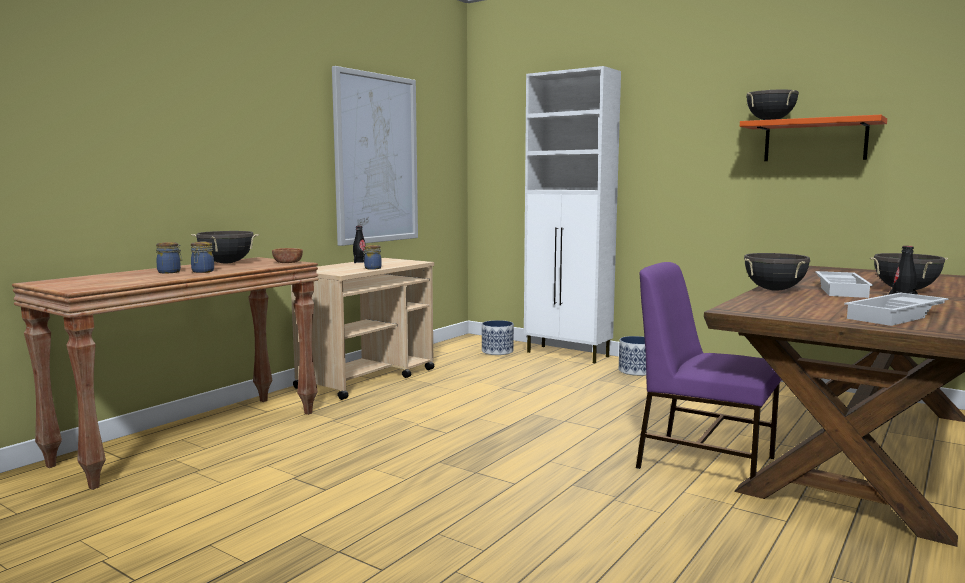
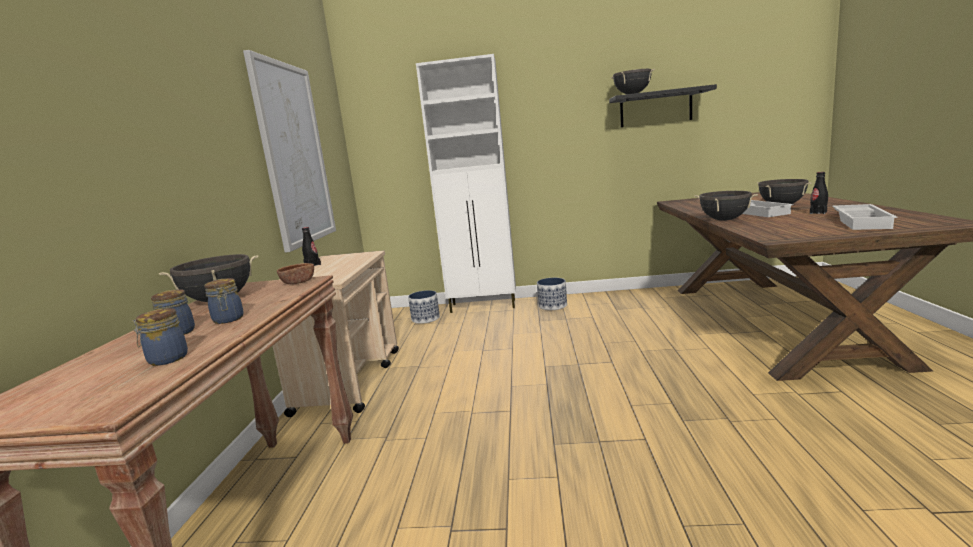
camera: 30 degrees left, 5 degrees up
jar [363,245,382,270] -> jar moved to [132,308,188,366]
purple chair [636,262,782,480] -> none
orange shelf [740,115,887,161] -> black shelf [609,84,717,127]

